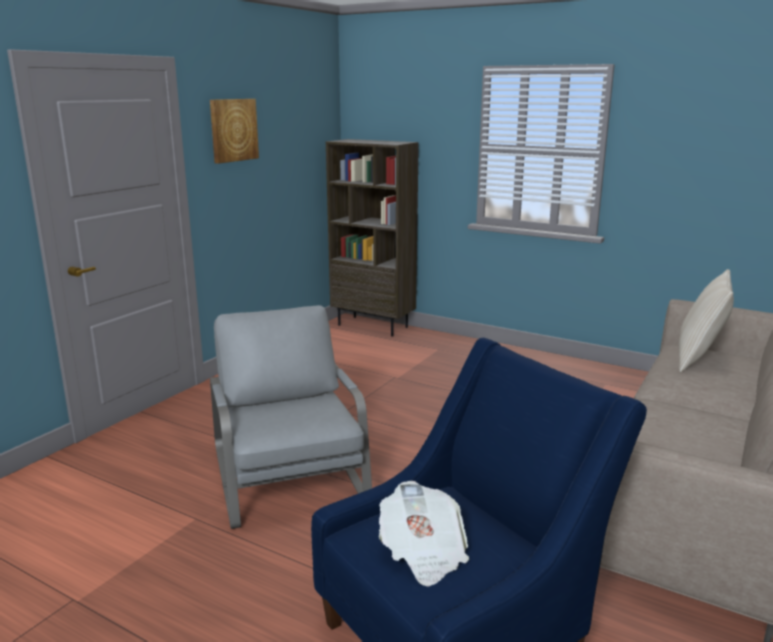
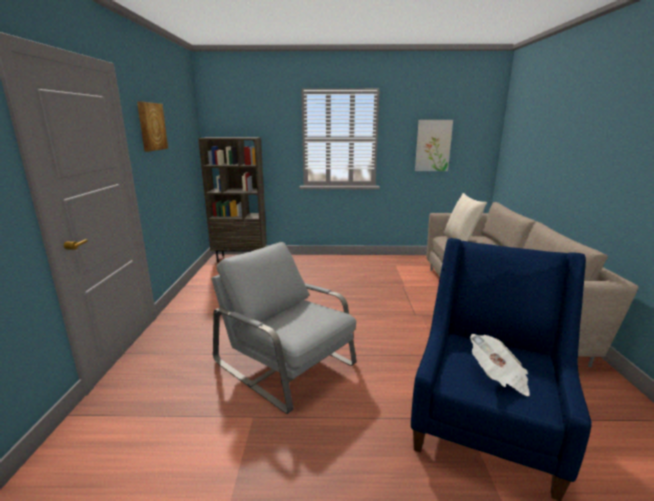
camera: 30 degrees left, 0 degrees up
none -> picture [415,120,453,171]

